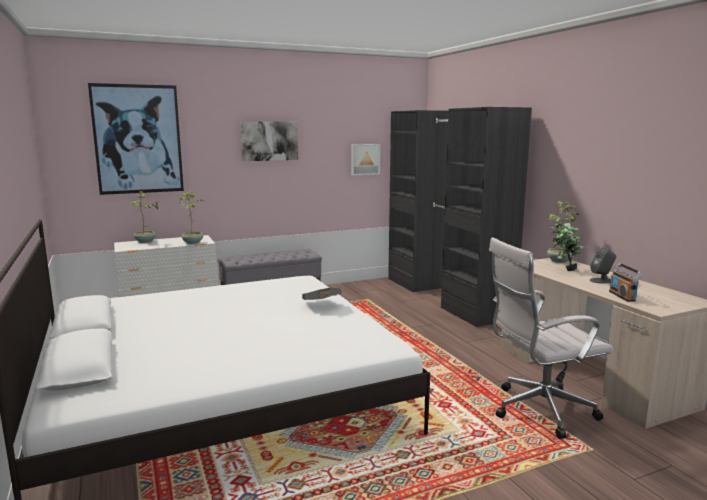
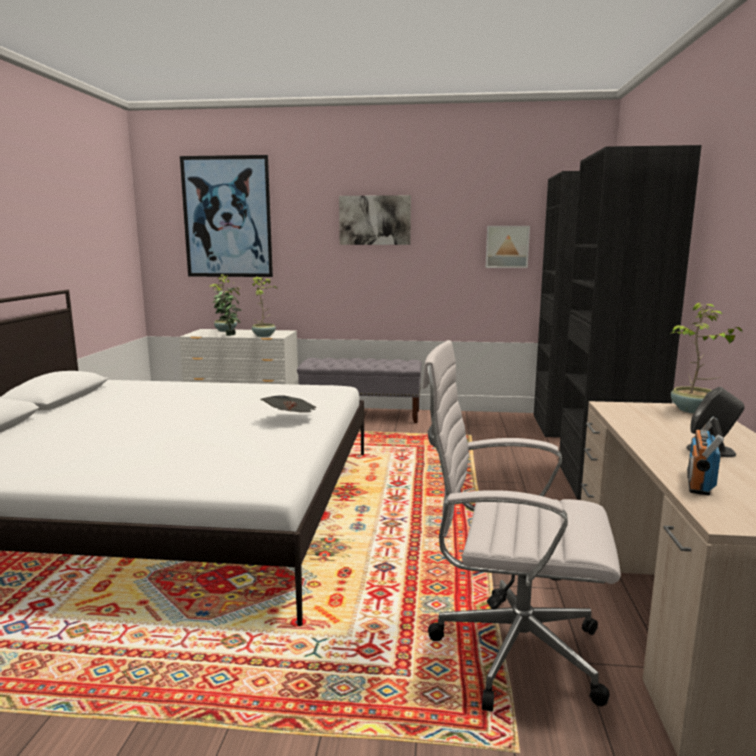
camera: 30 degrees right, 0 degrees up
potted plant [550,217,584,271] -> potted plant moved to [212,288,242,336]

